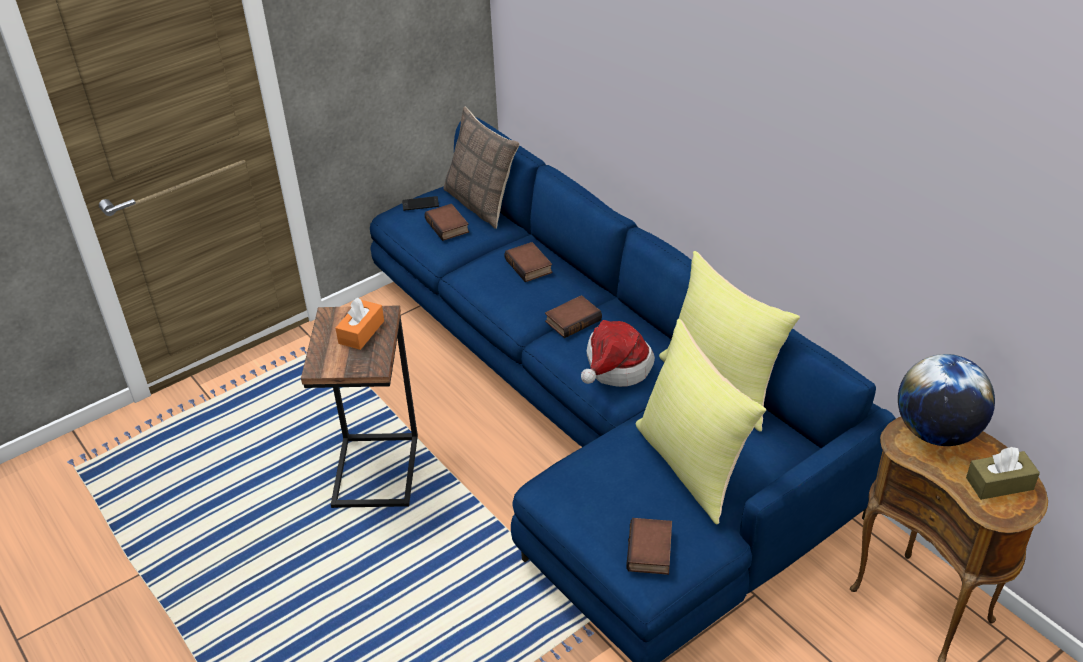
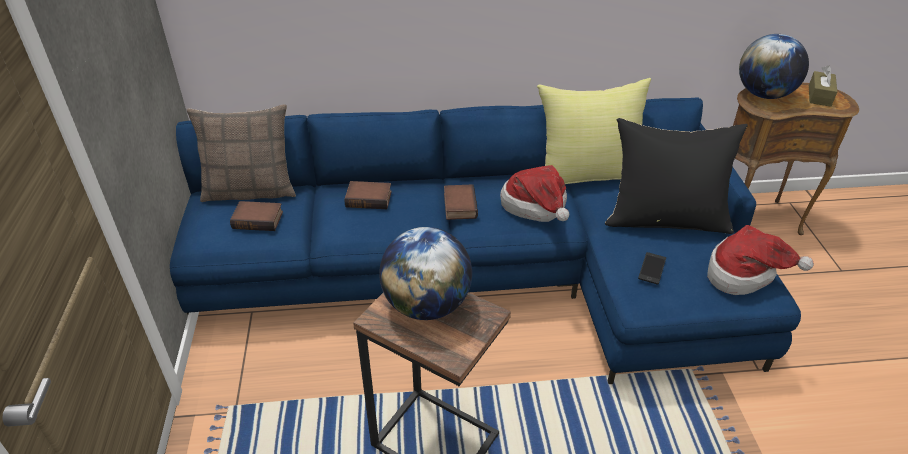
camera: 60 degrees left, 0 degrees up
orange tissue box [336,298,384,350] -> globe [379,227,472,320]
phone [402,196,439,211] -> phone moved to [638,252,666,284]
book [626,518,672,575] -> hat [707,225,814,295]
yellow pillow [636,319,766,524] -> black pillow [605,118,748,234]

